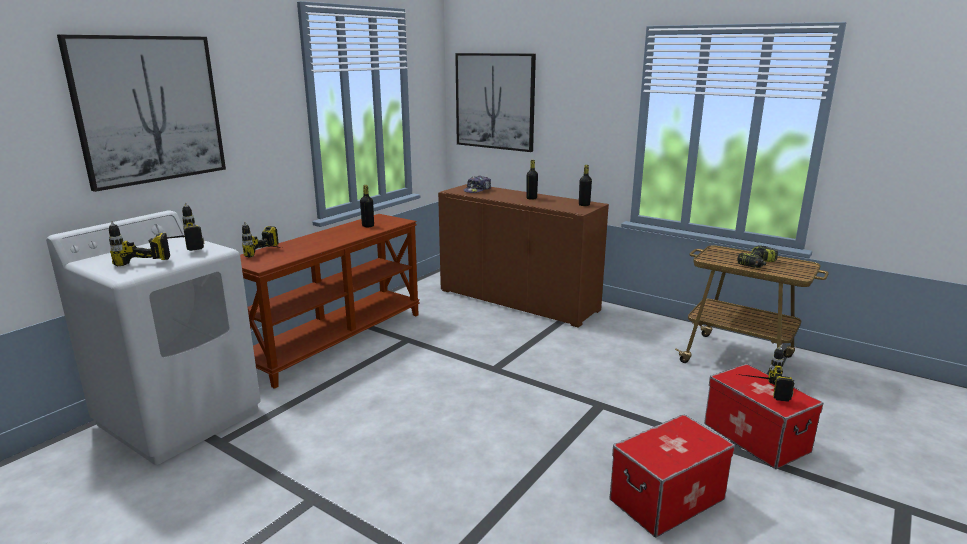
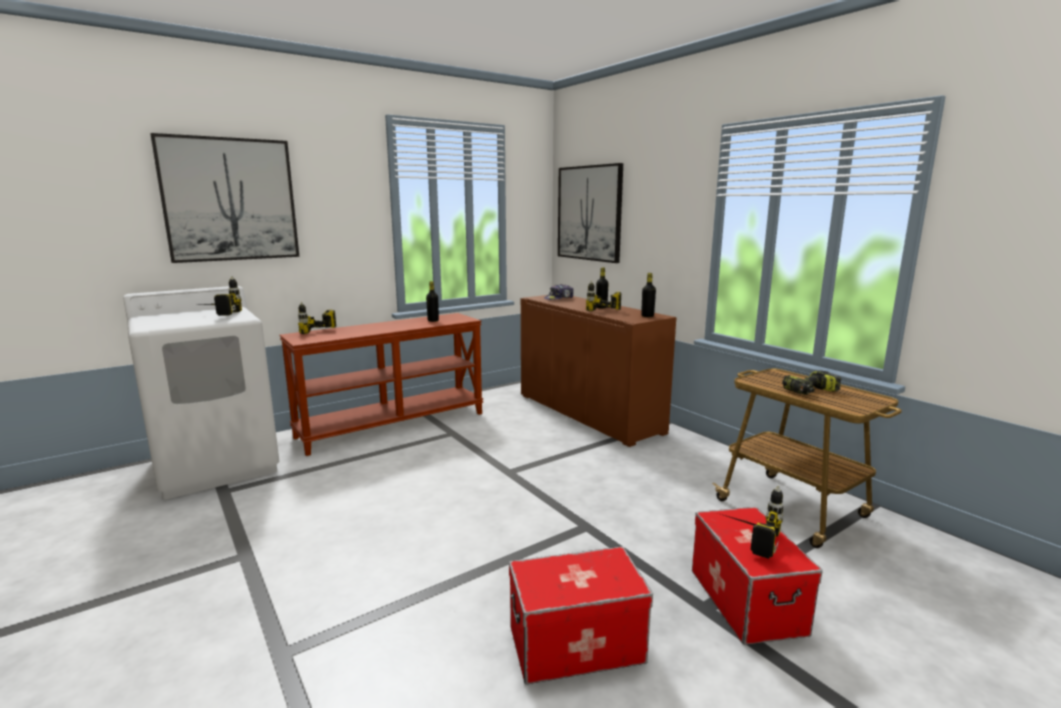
camera: 20 degrees right, 5 degrees down
power drill [109,221,170,266] -> power drill moved to [586,281,621,311]

